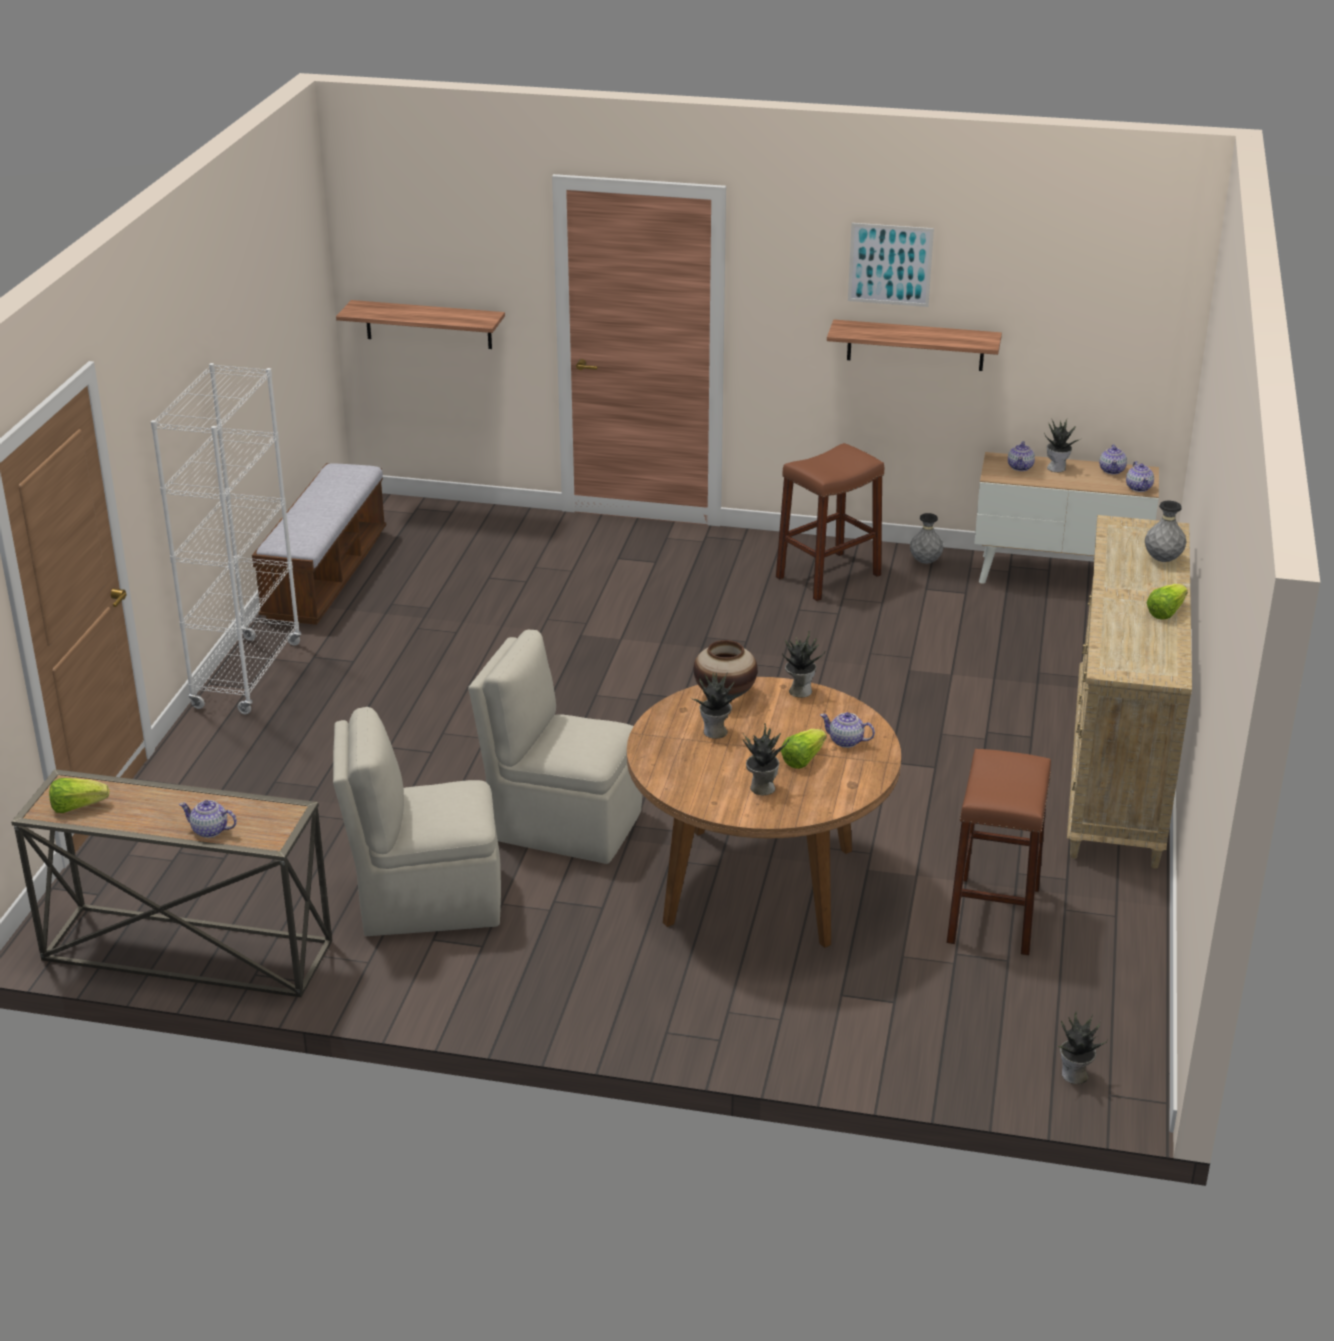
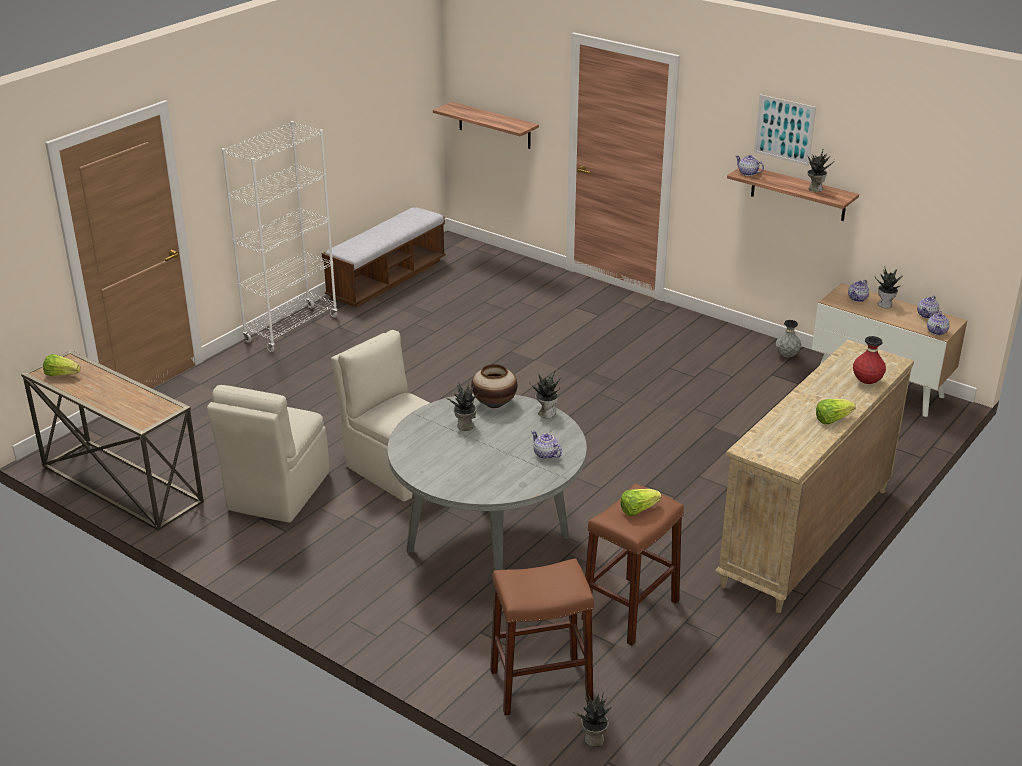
camera: 25 degrees right, 0 degrees up
teapot [179,800,237,838] -> teapot moved to [735,155,764,176]
beige chair [333,707,501,936] -> beige chair turned 90 degrees counterclockwise [207,385,329,523]
brown dining table [627,677,901,948] -> grey dining table [388,393,587,570]
potted plant [743,723,790,795] -> potted plant moved to [807,149,835,192]
brown stool [776,443,884,601] -> brown stool moved to [490,558,594,716]
lettuce [781,729,826,769] -> lettuce moved to [620,489,662,516]
grey vase [1145,501,1187,562] -> red vase [853,336,886,384]

